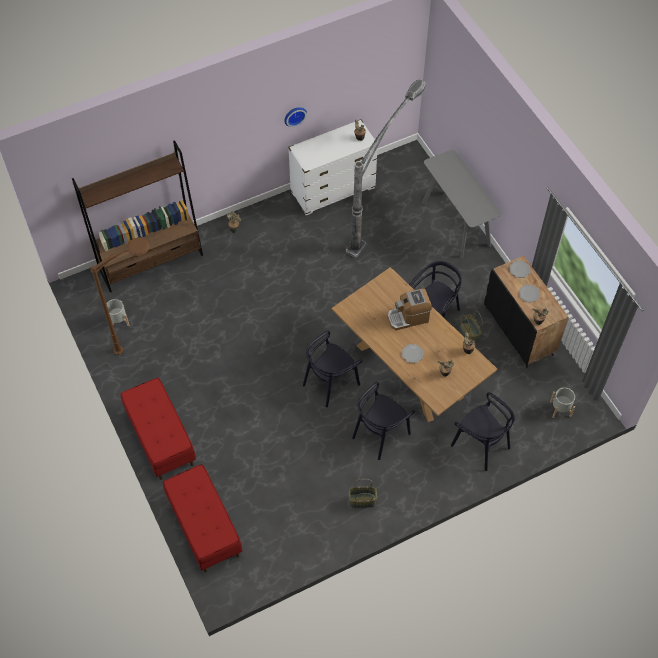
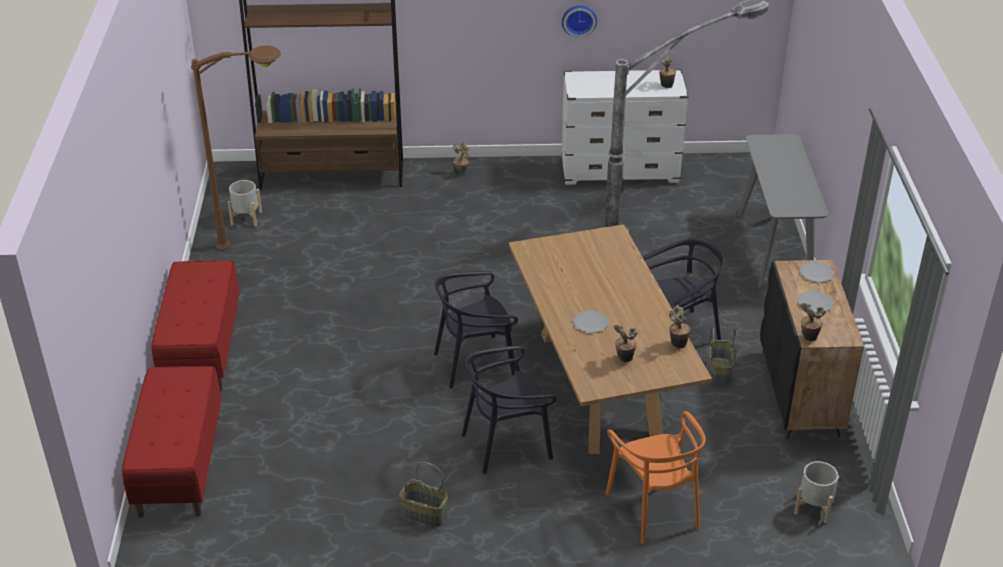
camera: 25 degrees right, 20 degrees down
coffee machine [387,289,432,330] -> none
black chair [451,392,515,471] -> orange chair [606,411,706,544]

